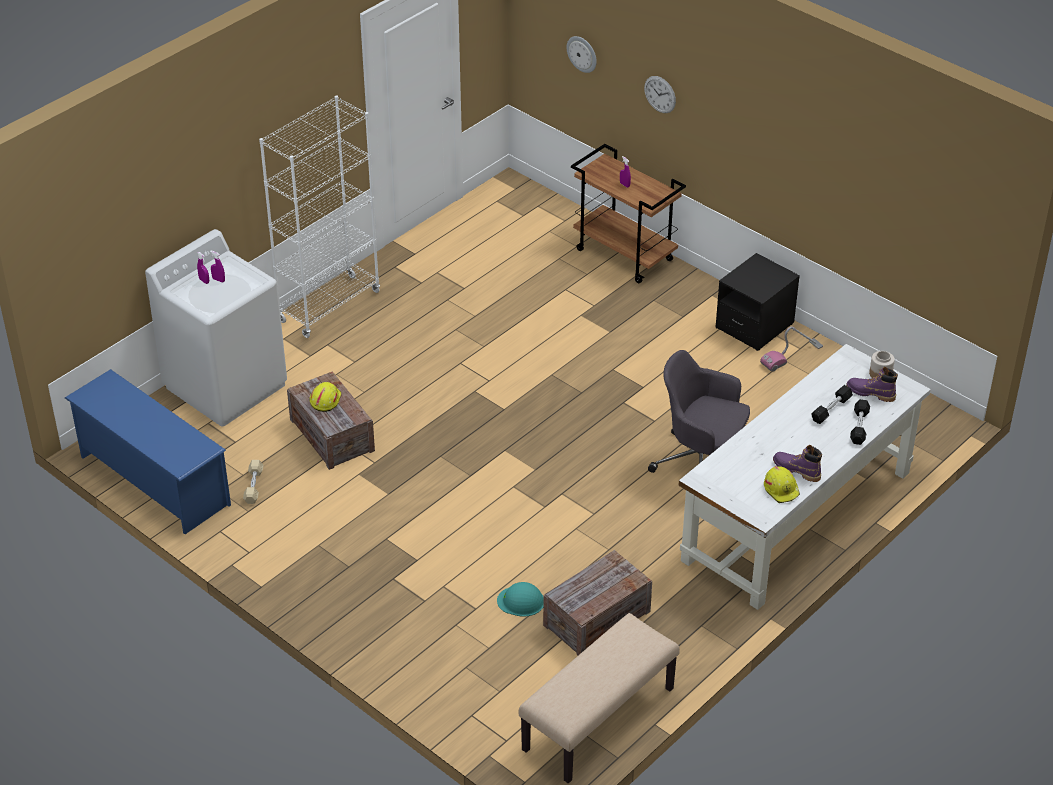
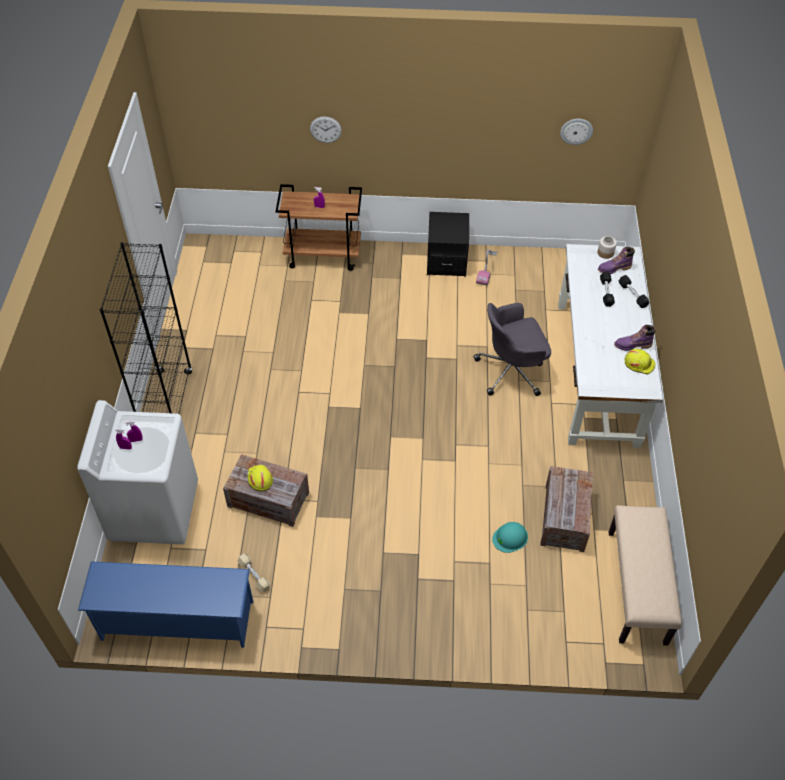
camera: 40 degrees left, 10 degrees up
white bookcase [259,96,380,338] -> black bookcase [100,242,193,414]
wall clock [567,36,597,73] -> wall clock moved to [560,119,593,145]

